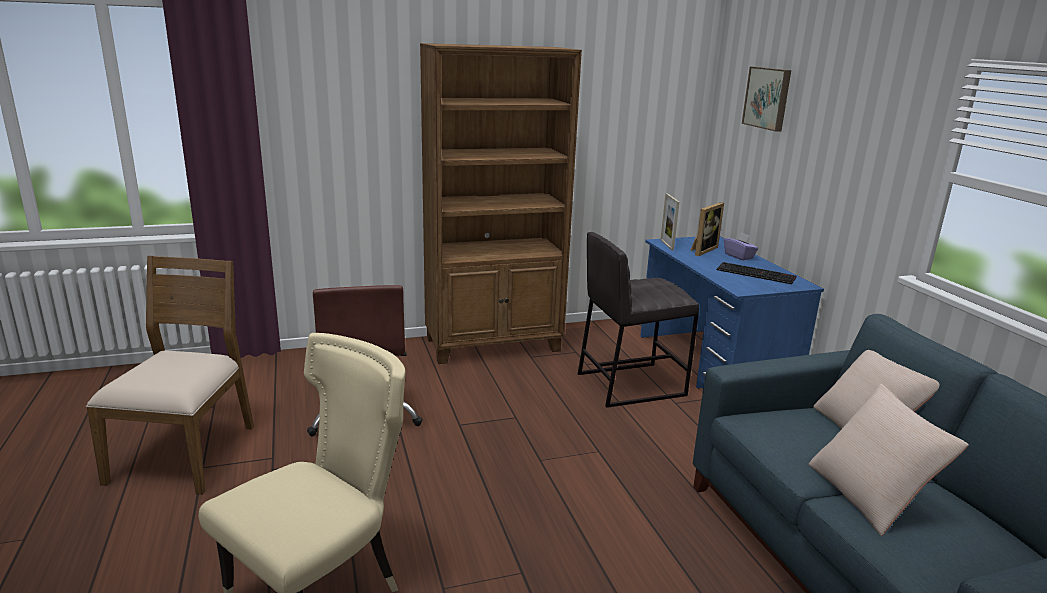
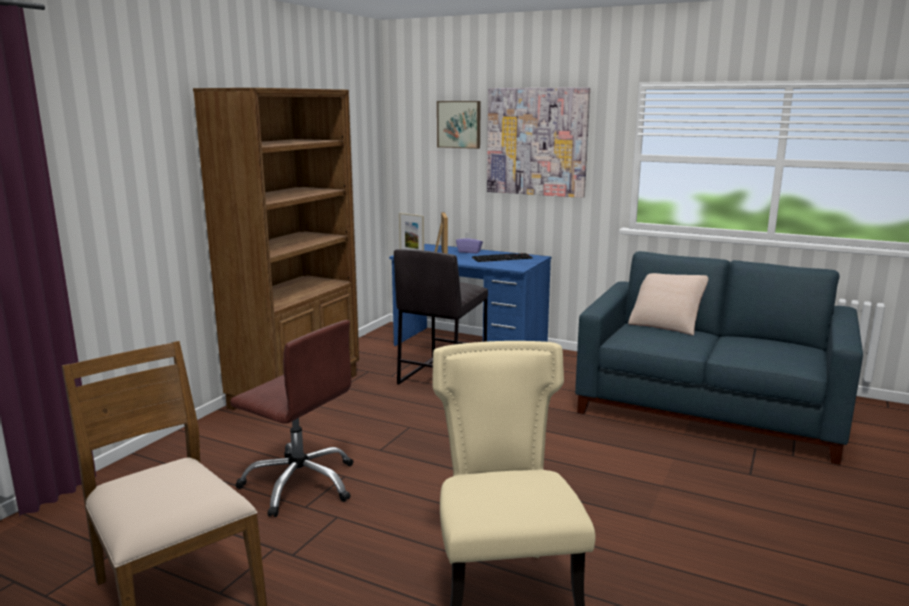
camera: 45 degrees left, 5 degrees down
beige pillow [809,384,969,536] -> none
none -> picture [487,87,590,198]

